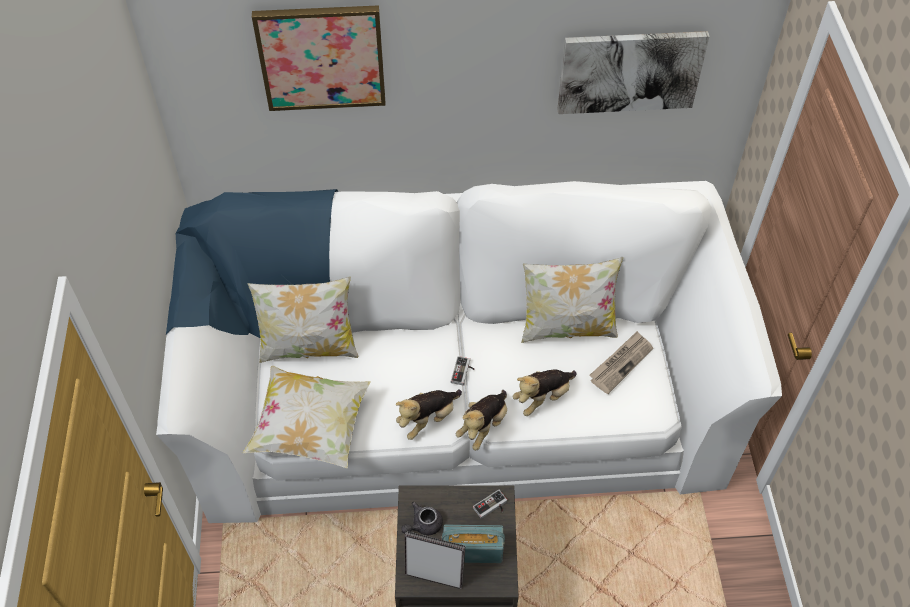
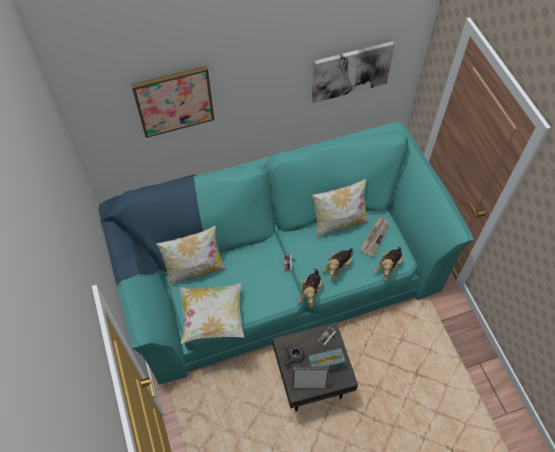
camera: 15 degrees left, 5 degrees up
white sofa [156,181,782,523] -> turquoise sofa [99,121,473,385]
plush toy [396,390,462,440] -> plush toy moved to [374,246,403,281]

